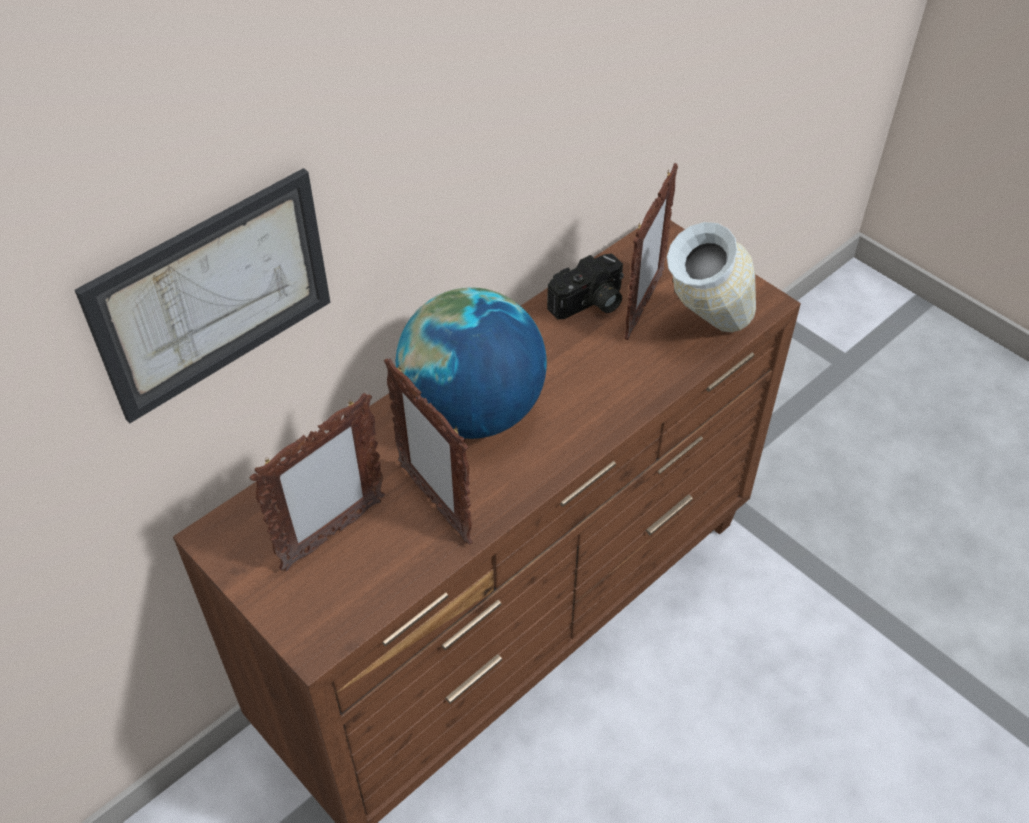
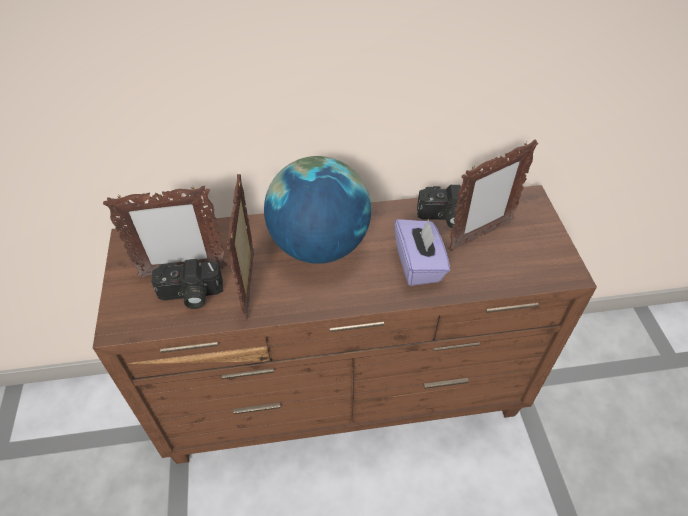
camera: 35 degrees right, 0 degrees up
picture [75,168,331,423] -> none
vase [667,222,756,332] -> none
none -> camera [151,259,223,309]
none -> purple tissue box [394,219,450,286]

